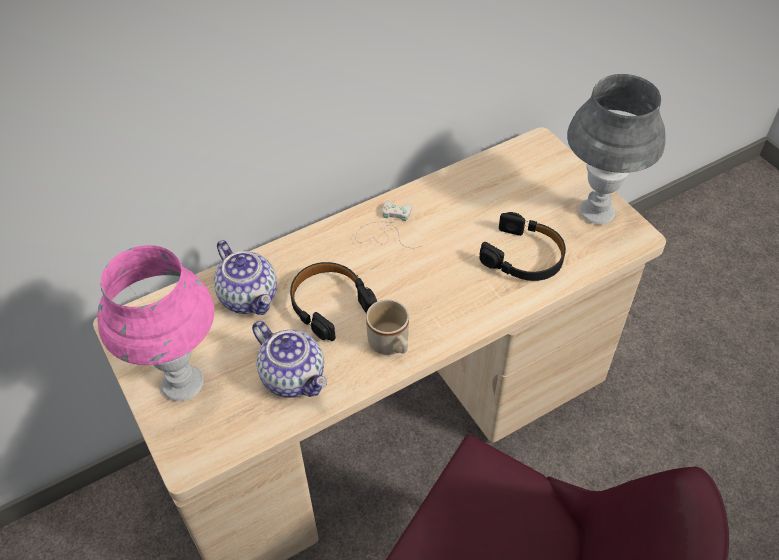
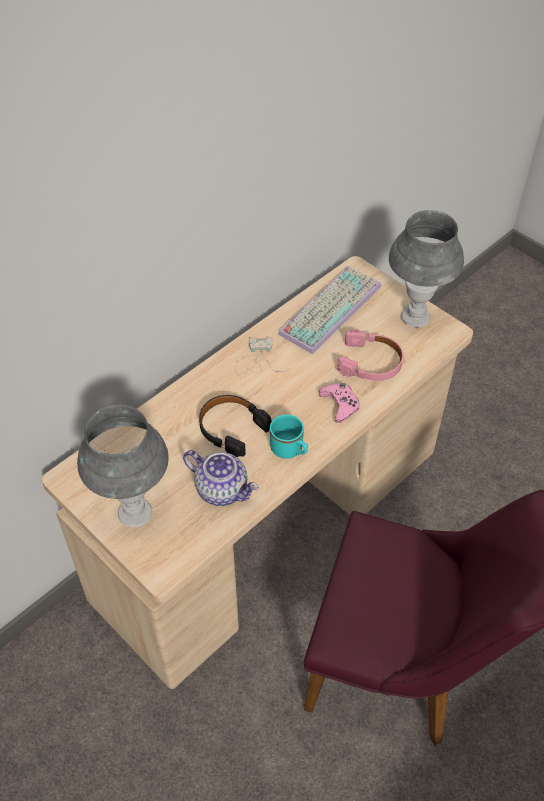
camera: 15 degrees left, 0 degrees up
pink table lamp [97,245,214,401] -> grey table lamp [77,405,169,527]
teapot [214,240,277,315] -> none
beige mug [366,299,409,355] -> turquoise mug [270,415,308,459]
black headphones [479,212,566,281] -> pink headphones [337,329,403,381]
none -> keyboard [278,266,382,354]
none -> pink game controller [319,383,360,423]

